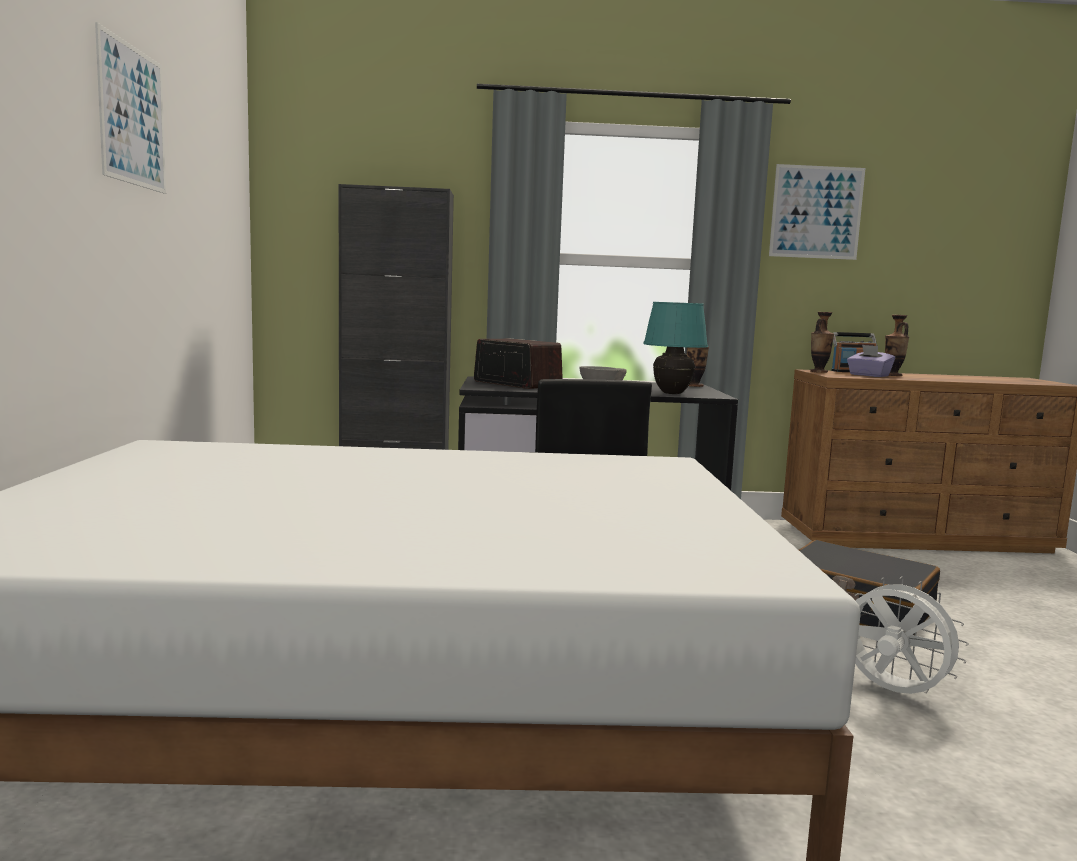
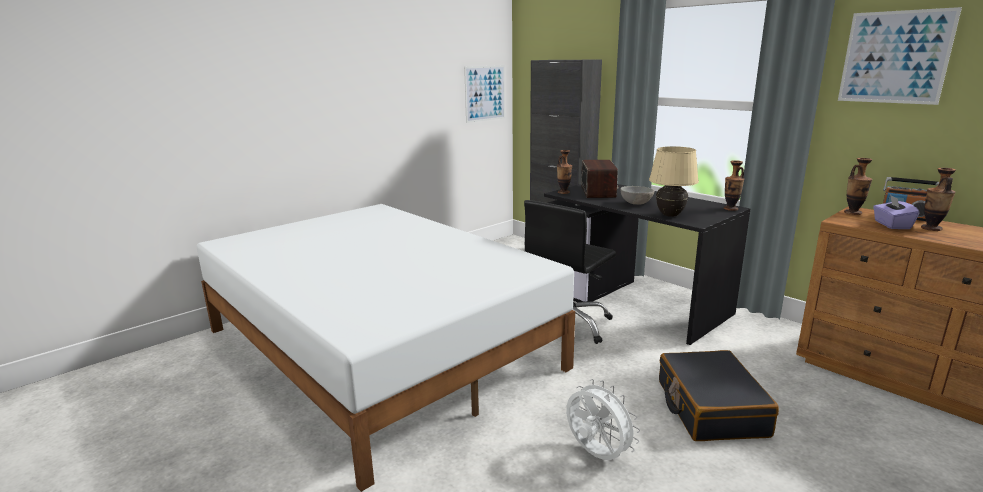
camera: 50 degrees right, 10 degrees up
picture [95,22,166,194] -> picture moved to [464,65,505,123]
turquoise table lamp [643,302,708,394] -> beige table lamp [649,146,699,217]
white fan [855,576,969,694] -> white fan turned 45 degrees counterclockwise [566,379,640,460]
none -> vase [557,150,572,194]

